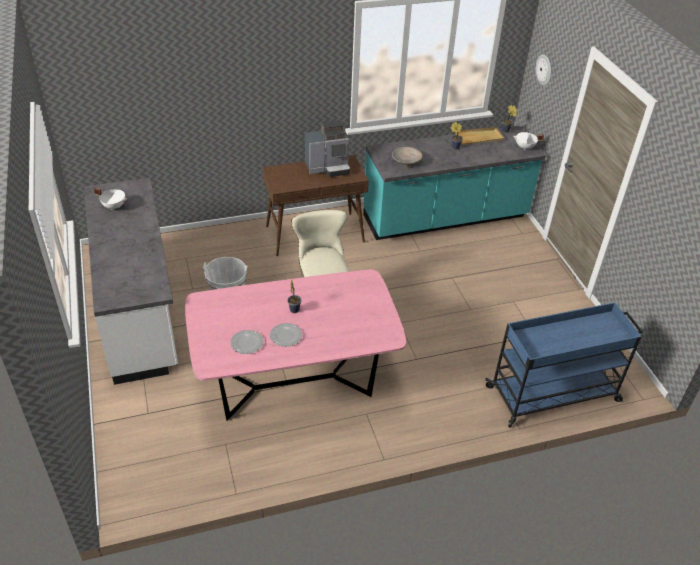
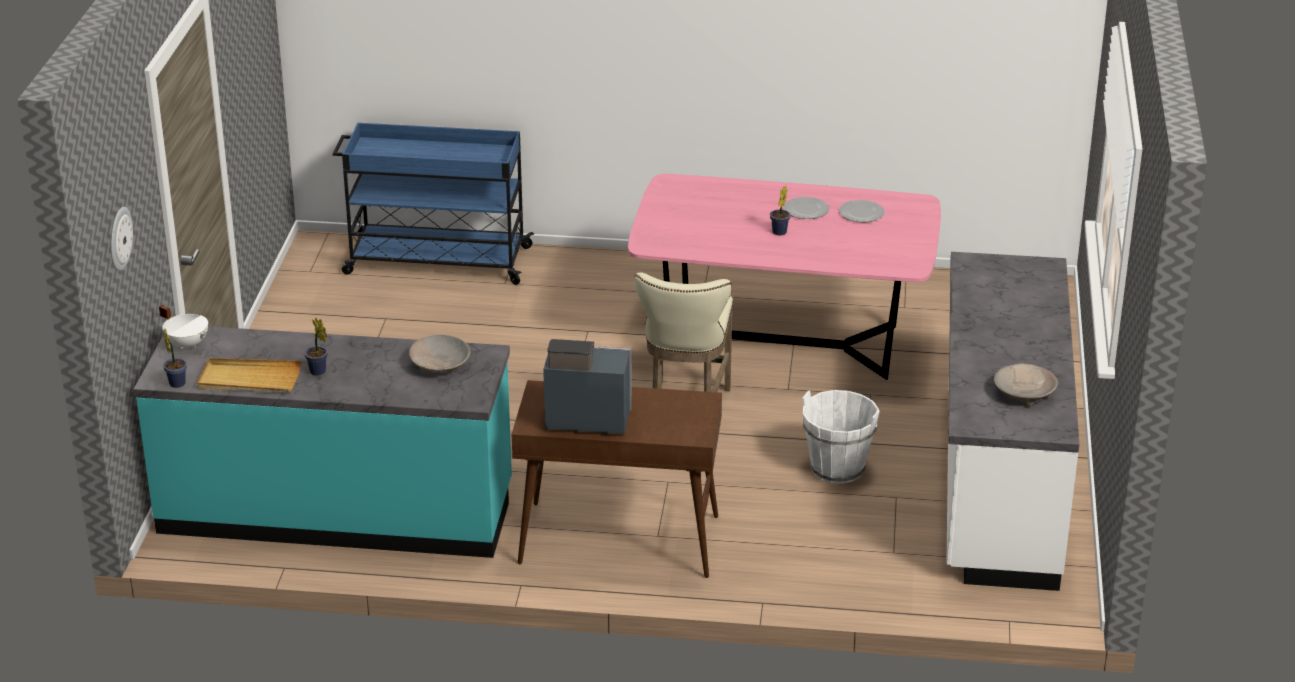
camera: 155 degrees left, 10 degrees down
white cooking pot [94,188,127,210] -> beige bowl [994,363,1058,406]

